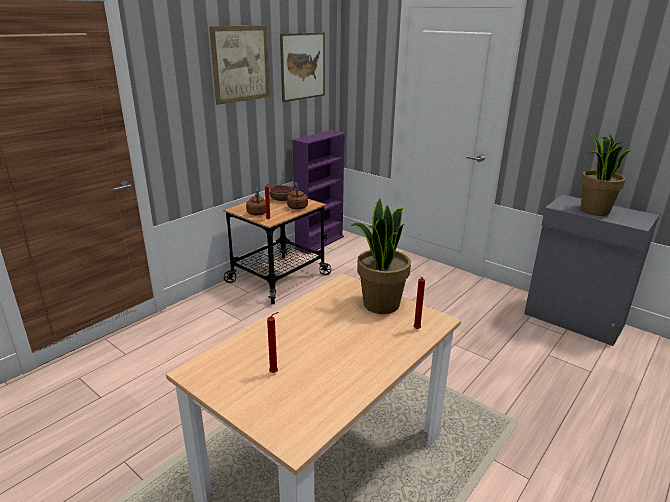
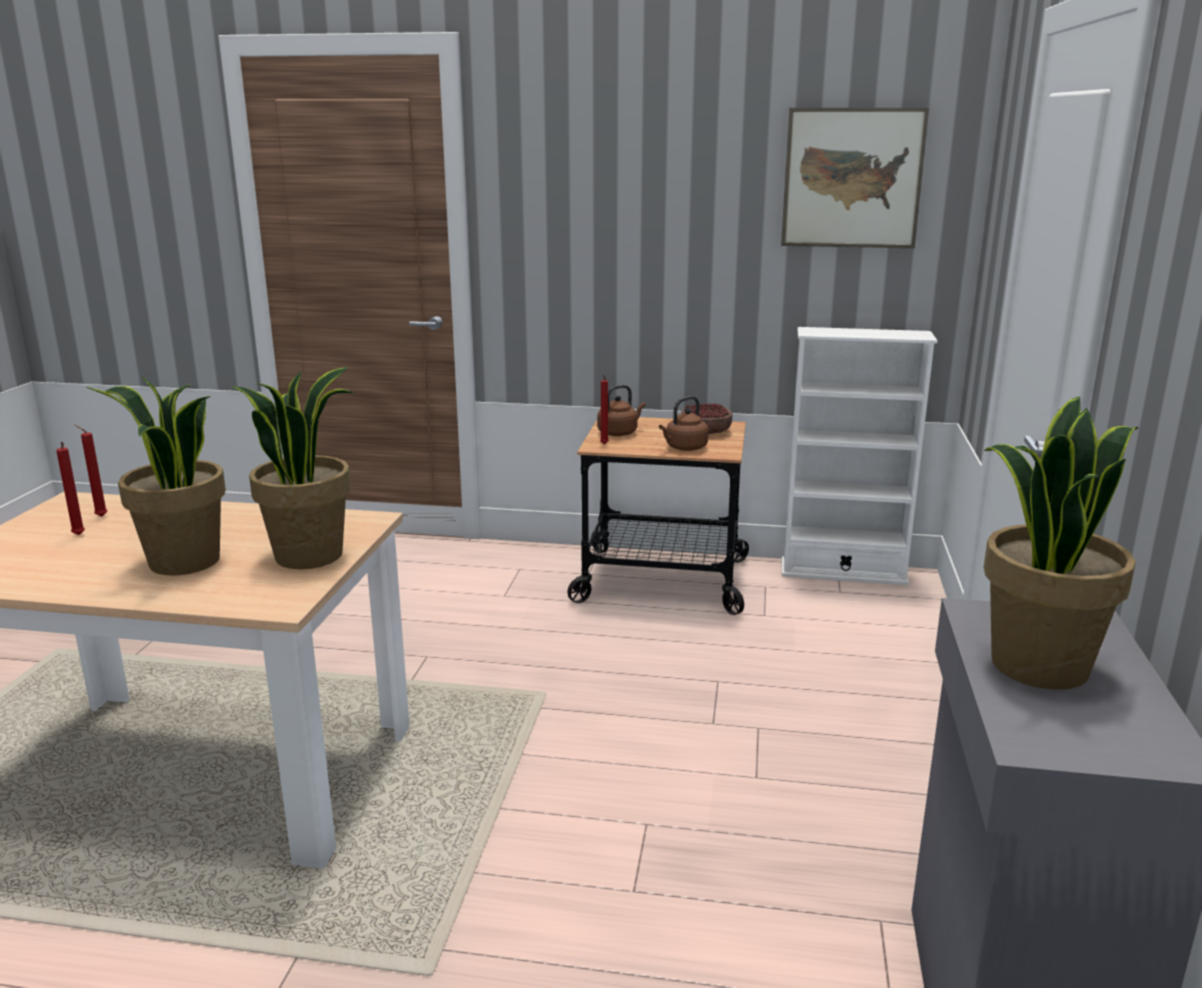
camera: 60 degrees right, 5 degrees down
picture [209,26,270,105] -> none
purple bookcase [292,130,346,254] -> white bookcase [782,327,938,585]
red candle [413,277,425,329] -> red candle moved to [74,424,107,517]
none -> potted plant [87,376,226,575]

